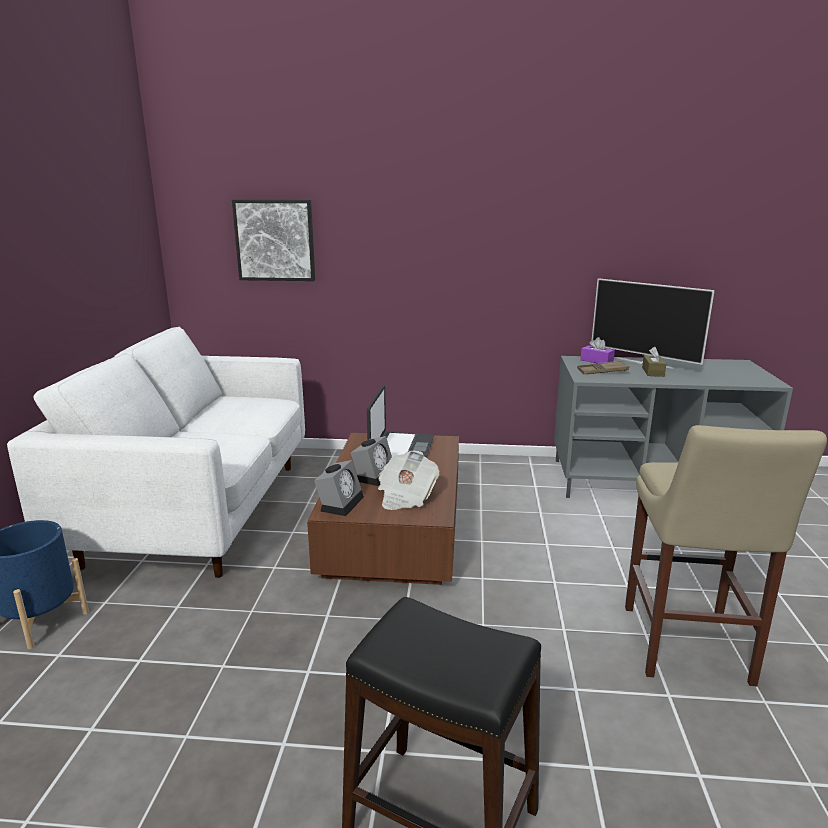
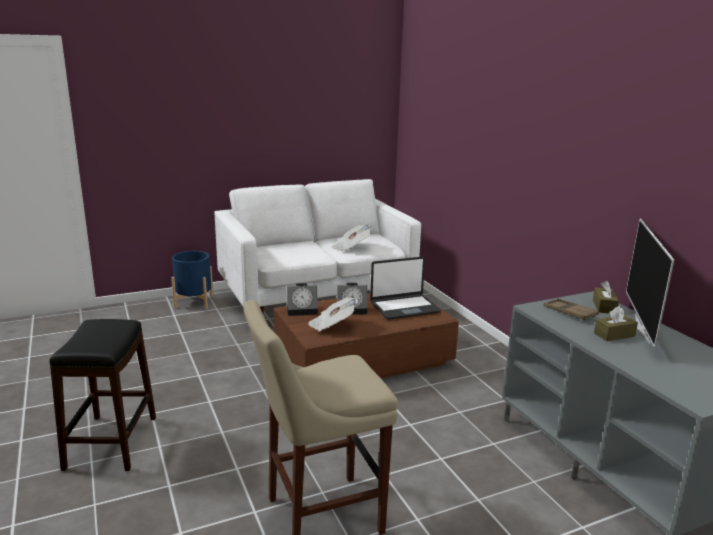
camera: 60 degrees right, 0 degrees up
picture [232,200,315,281] -> none
purple tissue box [580,337,615,363] -> brown tissue box [593,281,619,314]
none -> newspaper [332,224,371,251]

